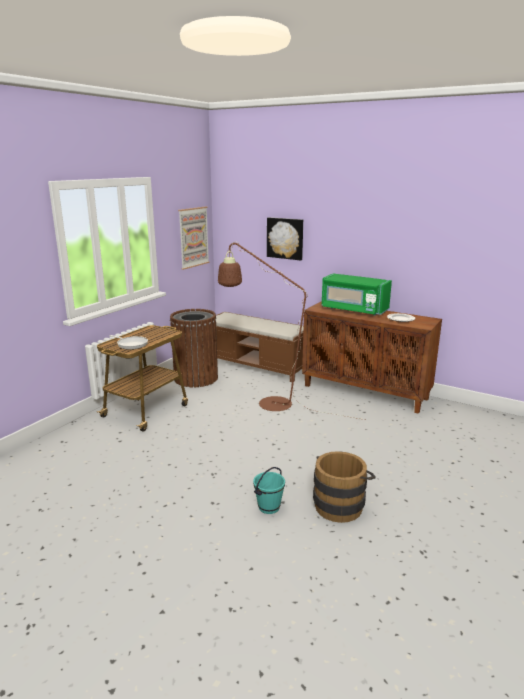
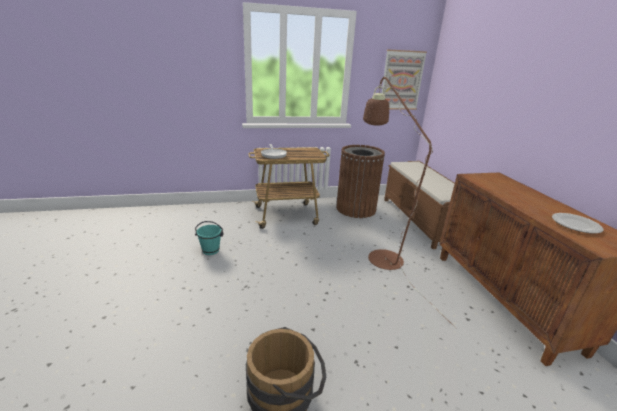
camera: 45 degrees right, 5 degrees up
turquoise bucket [253,467,285,514] -> turquoise bucket moved to [195,221,224,255]
picture [267,217,303,260] -> none
green microwave [321,273,392,316] -> none

